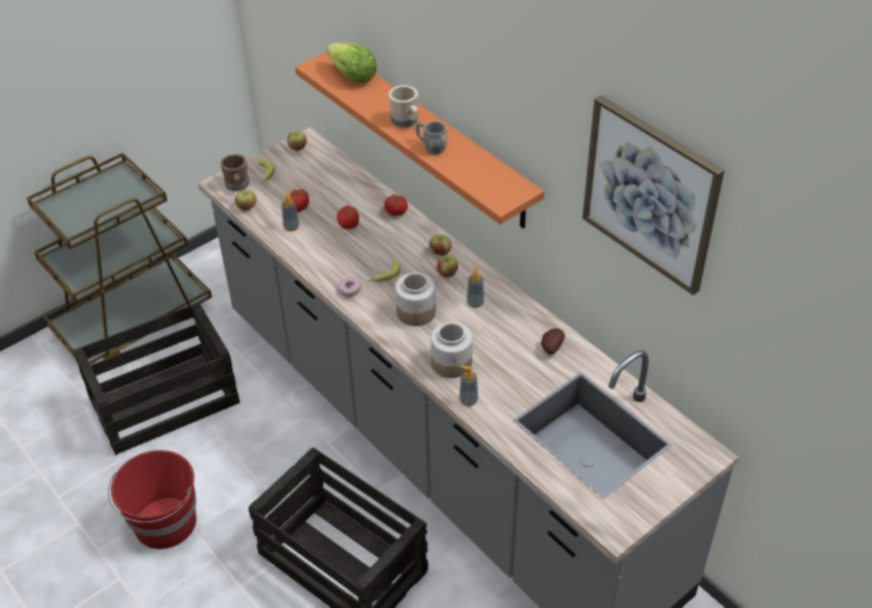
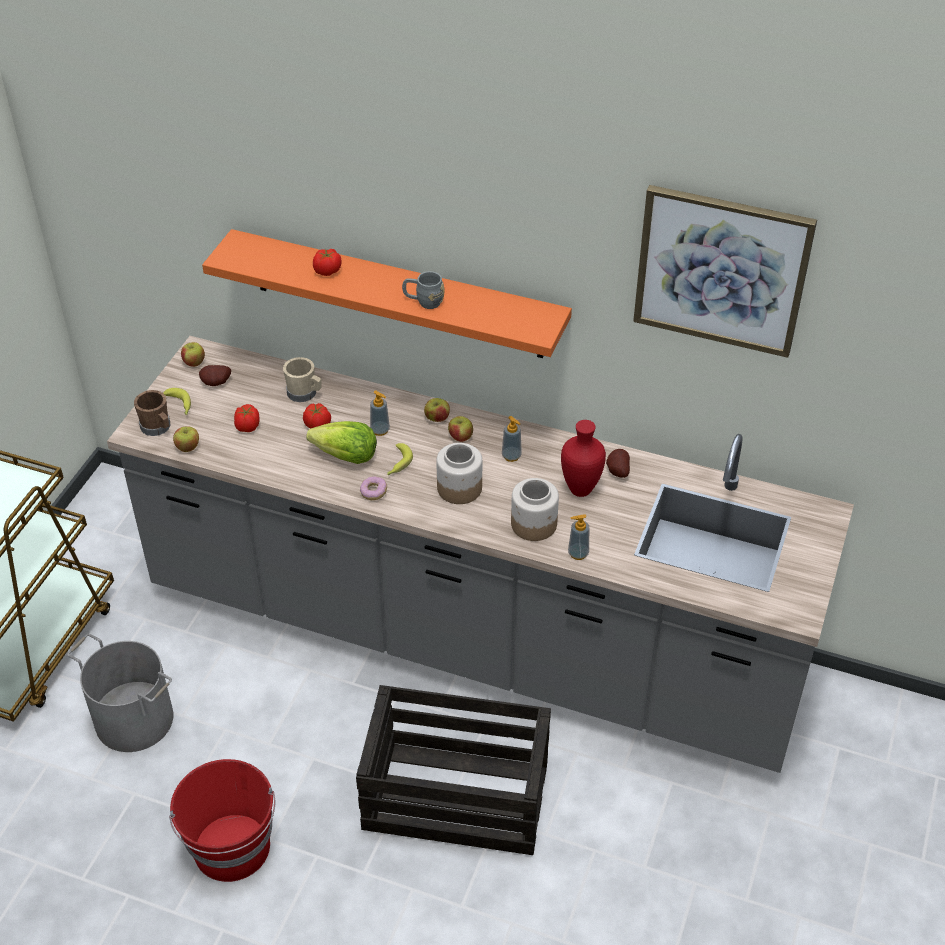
camera: 30 degrees left, 0 degrees up
crate [72,302,240,455] -> grey bucket [67,634,173,752]
soap dispenser [282,192,300,231] -> soap dispenser moved to [370,391,390,436]
lettuce [326,42,377,83] -> lettuce moved to [306,421,377,464]
tomato [384,194,408,216] -> tomato moved to [313,248,342,276]
beige mug [389,85,418,128] -> beige mug moved to [283,357,322,402]
none -> potato [199,365,231,386]
none -> red vase [561,420,606,497]

